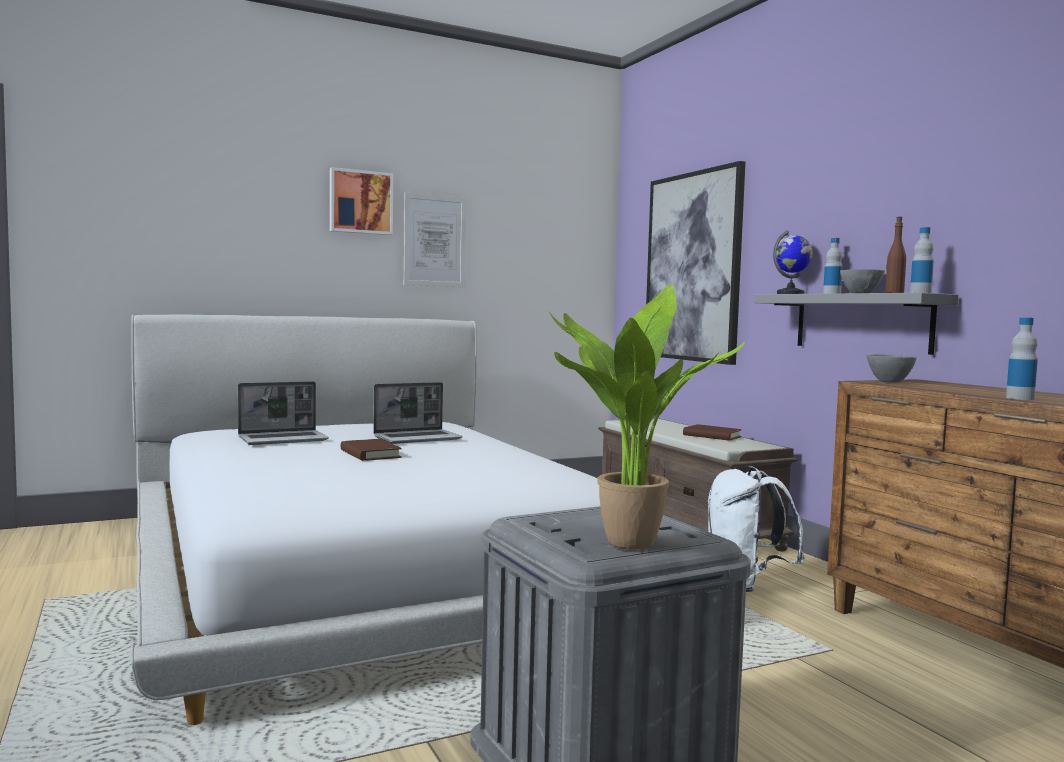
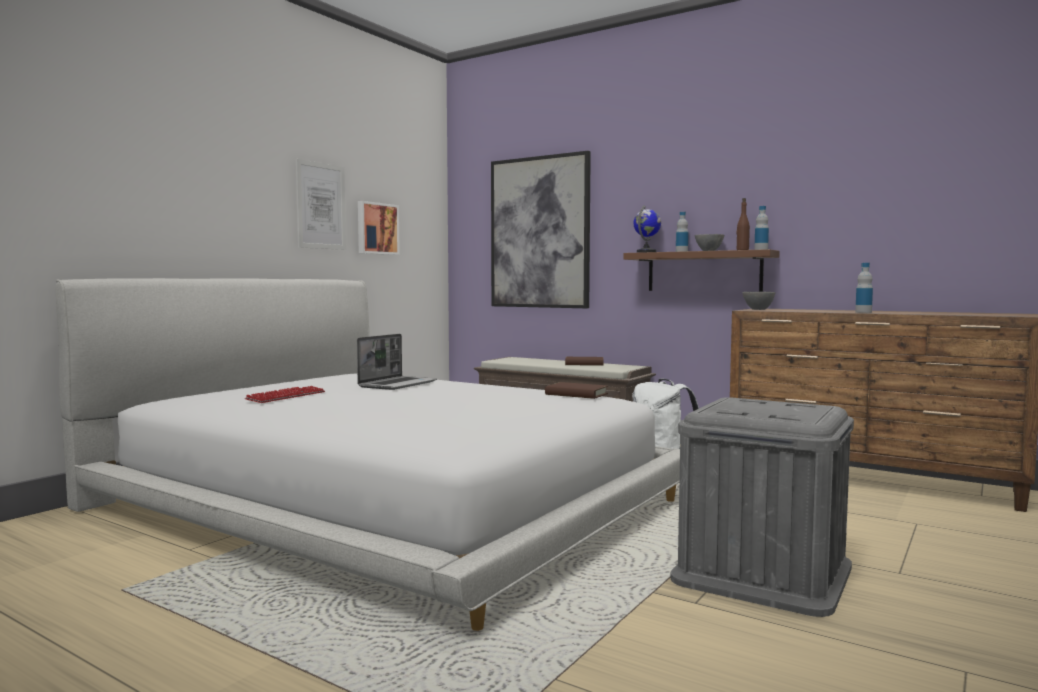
camera: 30 degrees left, 0 degrees up
laptop [238,381,329,445] -> keyboard [245,386,325,403]
picture [330,167,393,235] -> picture moved to [358,201,400,255]
brown book [340,439,402,461] -> brown book moved to [545,382,608,399]
potted plant [549,284,745,550] -> none
grey shelf [754,293,958,355] -> brown shelf [623,249,780,291]

